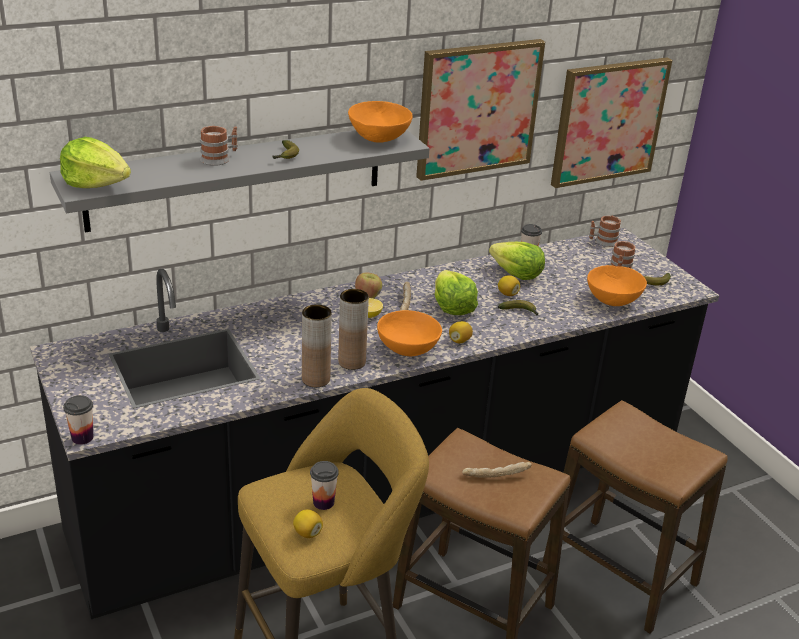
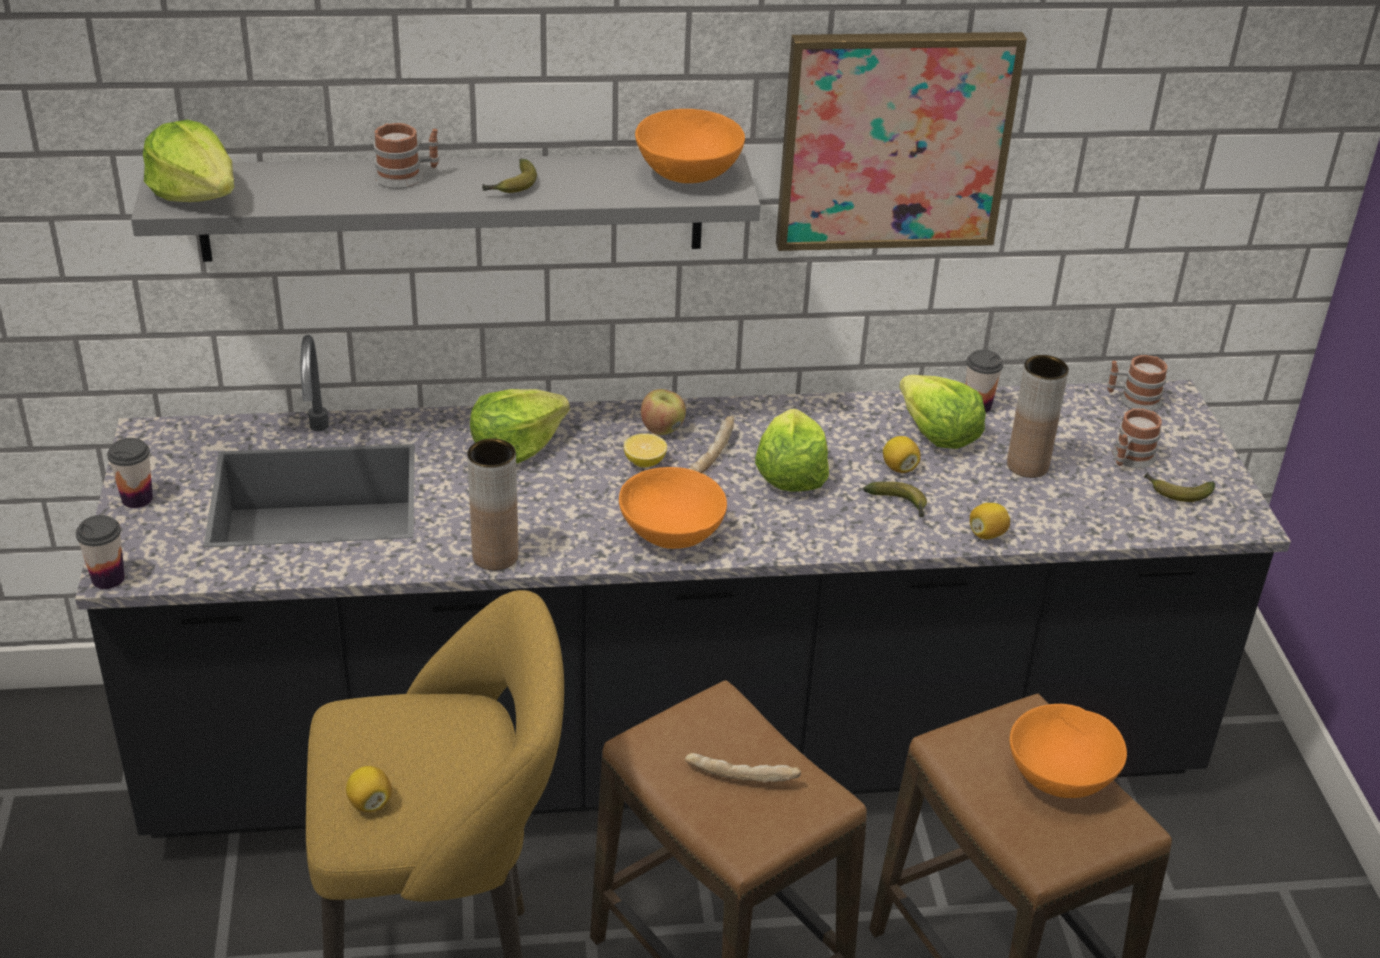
camera: 20 degrees right, 5 degrees up
cup [310,461,339,510] -> cup moved to [107,438,153,508]
brown vase [338,289,369,370] -> brown vase moved to [1007,355,1069,478]
lemon [449,321,473,343] -> lemon moved to [970,503,1010,539]
picture [551,57,673,188] -> none
orange bowl [587,265,647,306] -> orange bowl moved to [1010,704,1127,798]
none -> lettuce [470,389,570,464]

